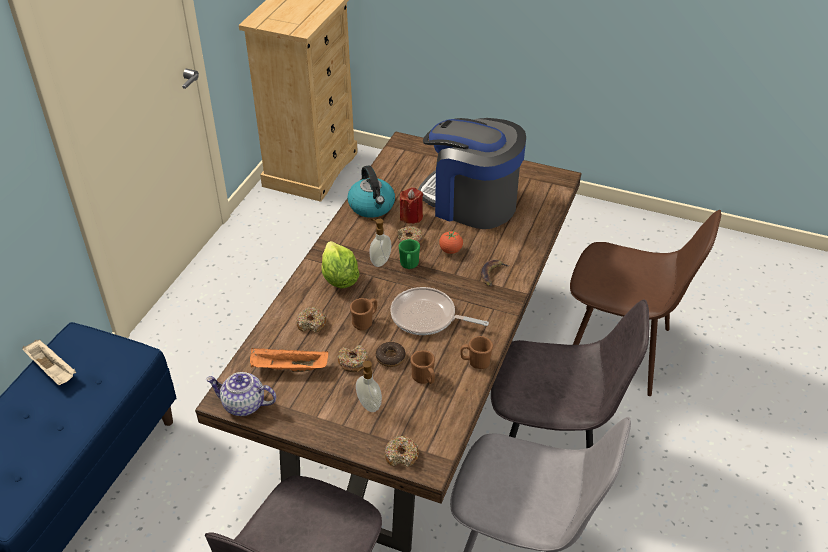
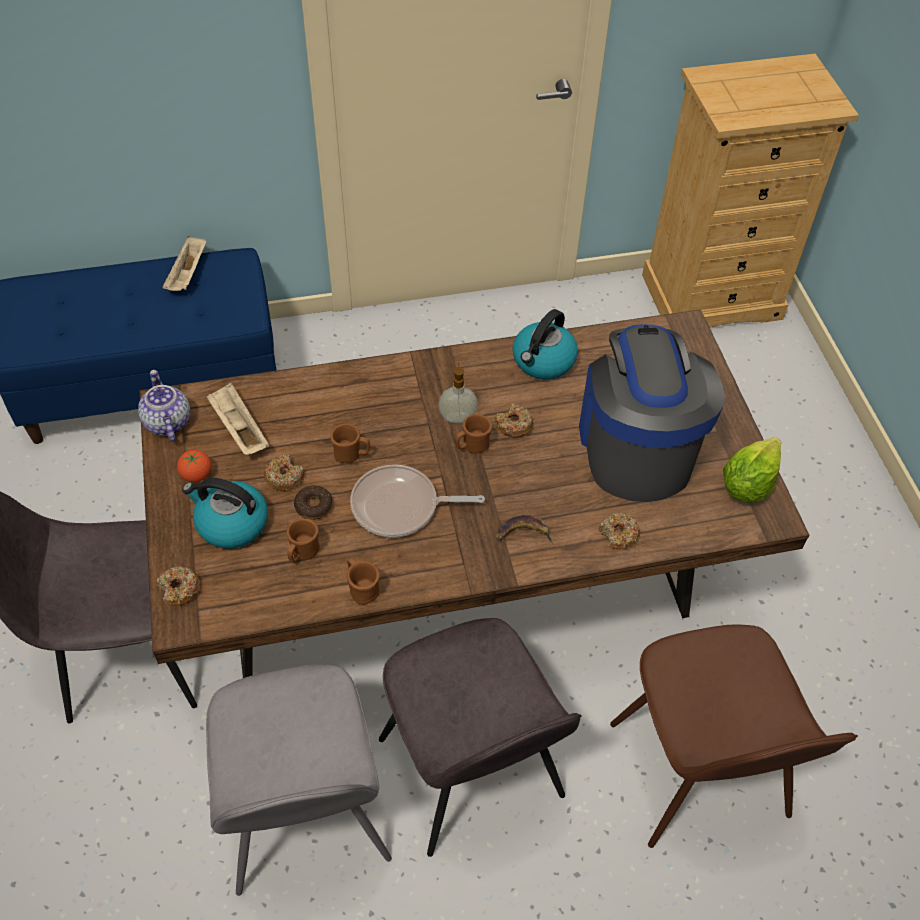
camera: 55 degrees right, 10 degrees up
orange tray [250,348,328,372] -> beige tray [207,383,269,455]
donut [296,307,326,333] -> donut moved to [599,512,640,550]
lettuce [321,241,360,288] -> lettuce moved to [723,437,781,503]
soap dispenser [356,361,382,412] -> kettle [182,478,268,549]
frying pan [390,287,489,335] -> frying pan turned 75 degrees counterclockwise [350,464,485,538]
green mug [399,239,420,269] -> brown mug [455,414,492,454]
red candle [400,187,423,224] -> none
tomato [439,231,463,254] -> tomato moved to [177,450,212,483]

